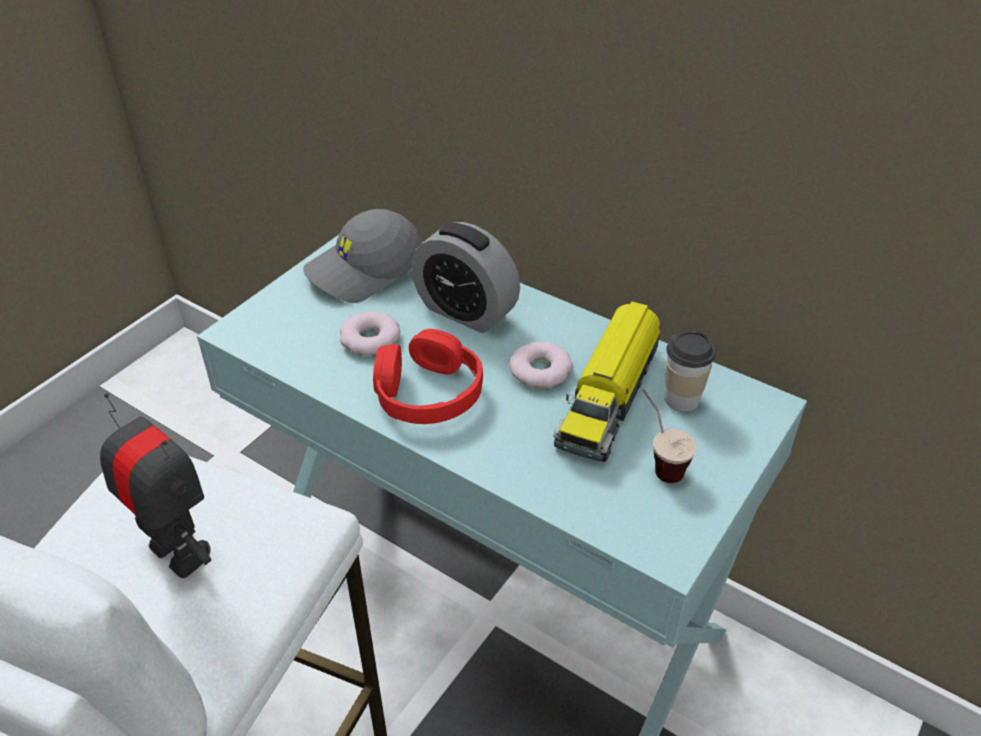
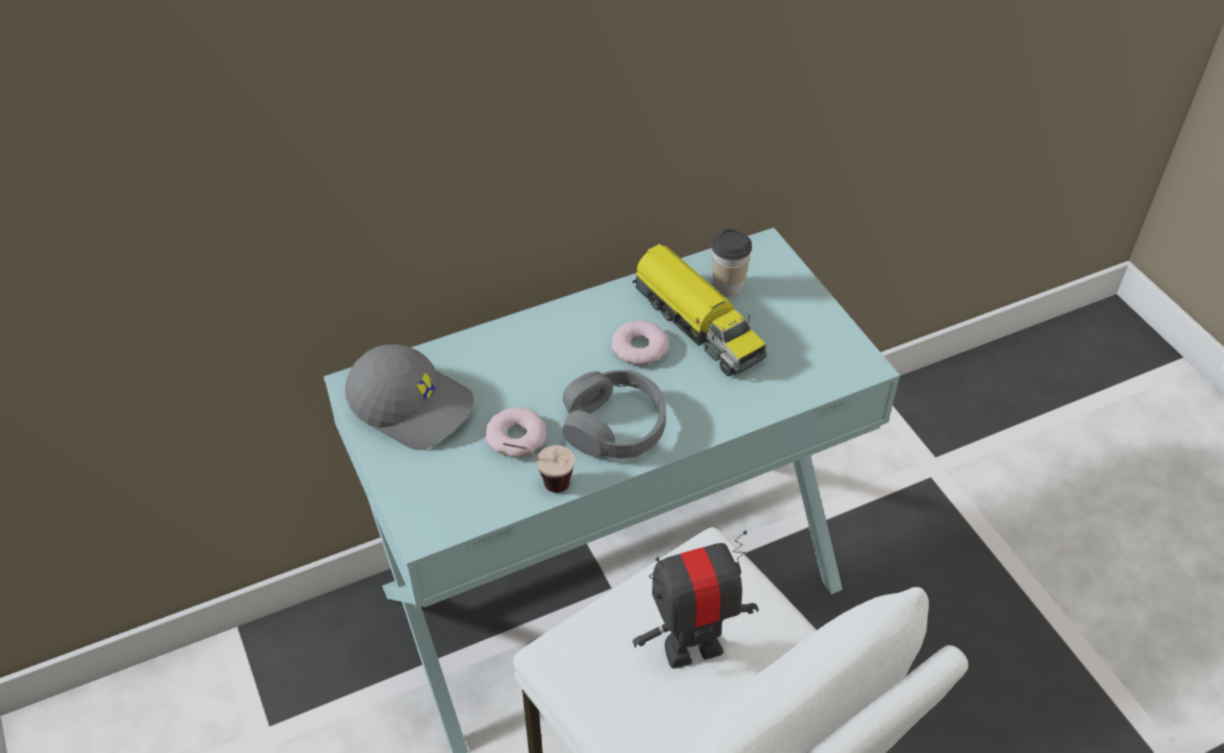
camera: 60 degrees left, 5 degrees up
grey cap [303,209,422,303] -> grey cap turned 60 degrees counterclockwise [345,344,474,450]
red headphones [373,329,483,424] -> grey headphones [563,370,666,458]
alarm clock [411,222,520,333] -> none
cup [642,389,697,483] -> cup moved to [503,443,575,493]

